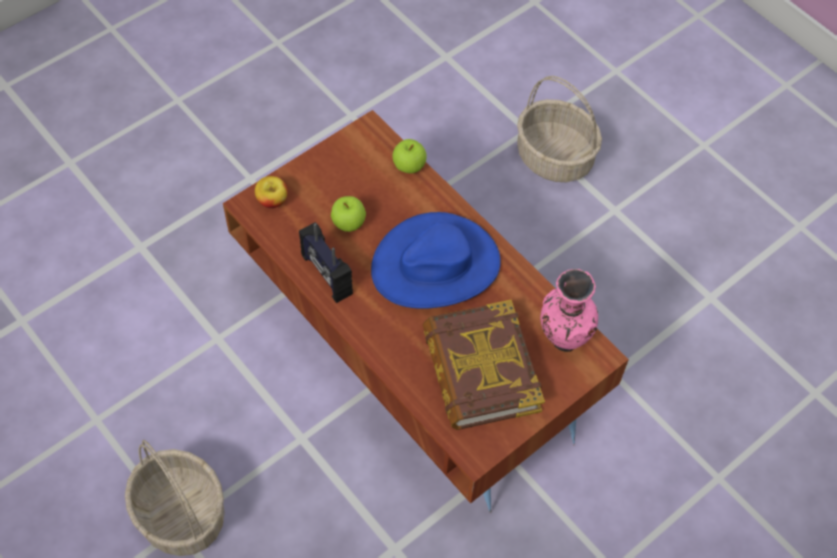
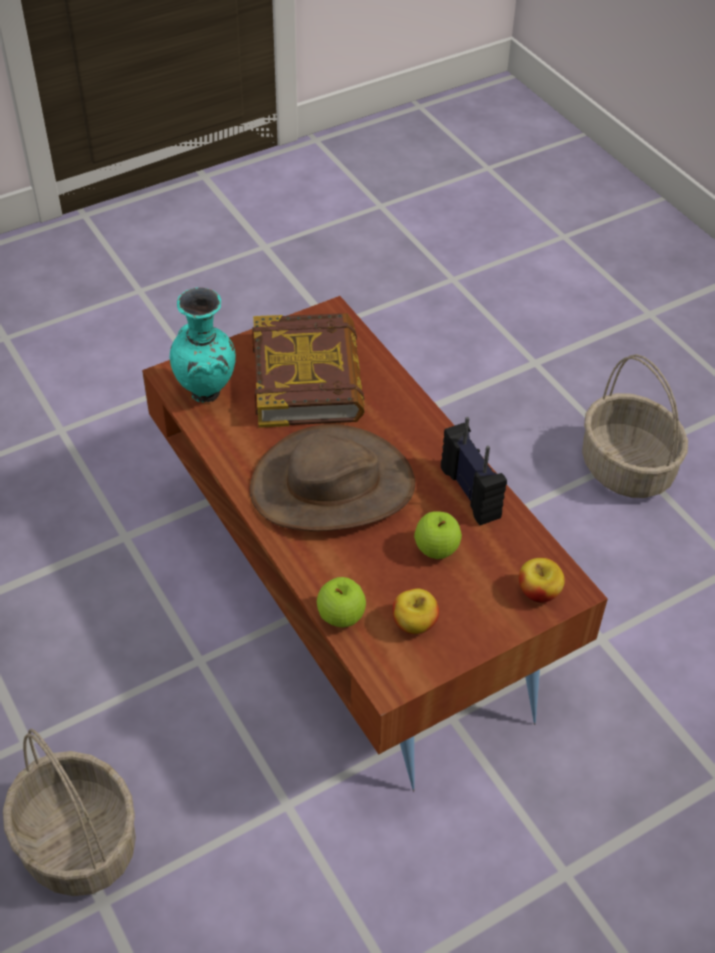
camera: 170 degrees left, 10 degrees down
blue hat [371,212,501,309] -> brown hat [250,424,415,531]
pink vase [540,269,598,352] -> turquoise vase [170,287,236,403]
none -> apple [393,589,439,634]

